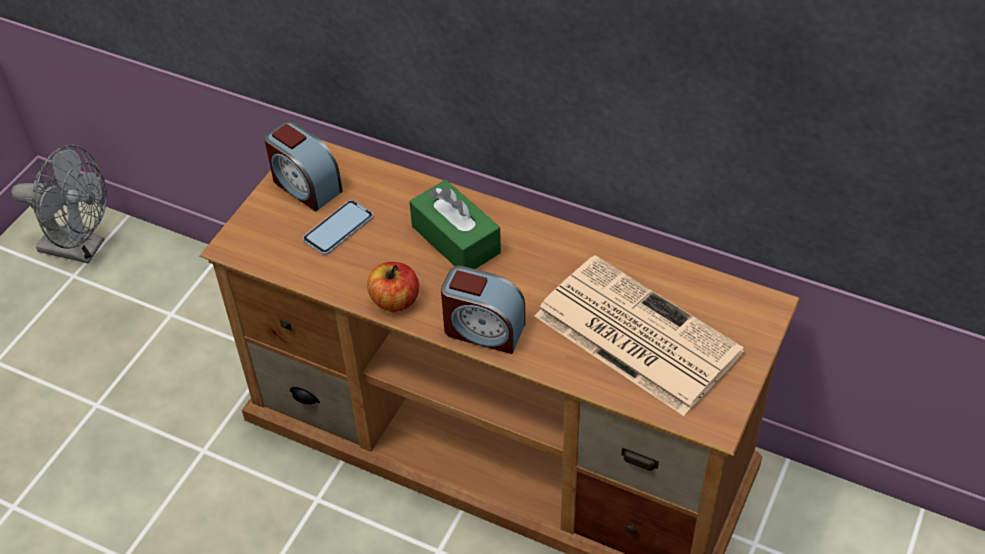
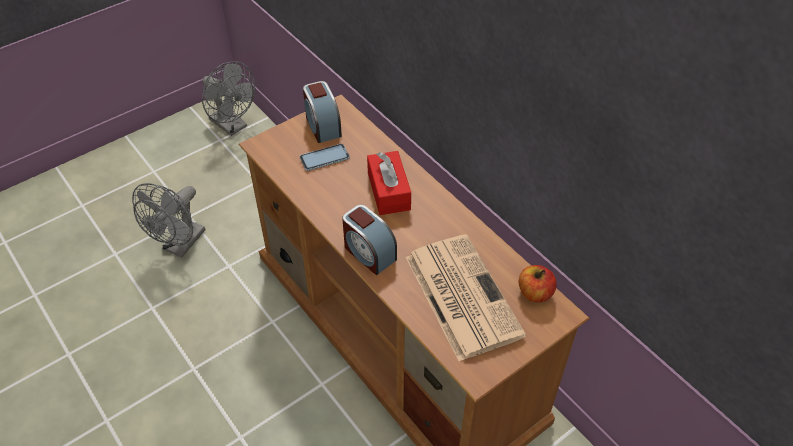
camera: 25 degrees right, 0 degrees up
apple [367,262,419,312] -> apple moved to [519,265,557,302]
green tissue box [409,180,501,269] -> red tissue box [367,151,411,215]
none -> grey fan [132,183,205,258]

